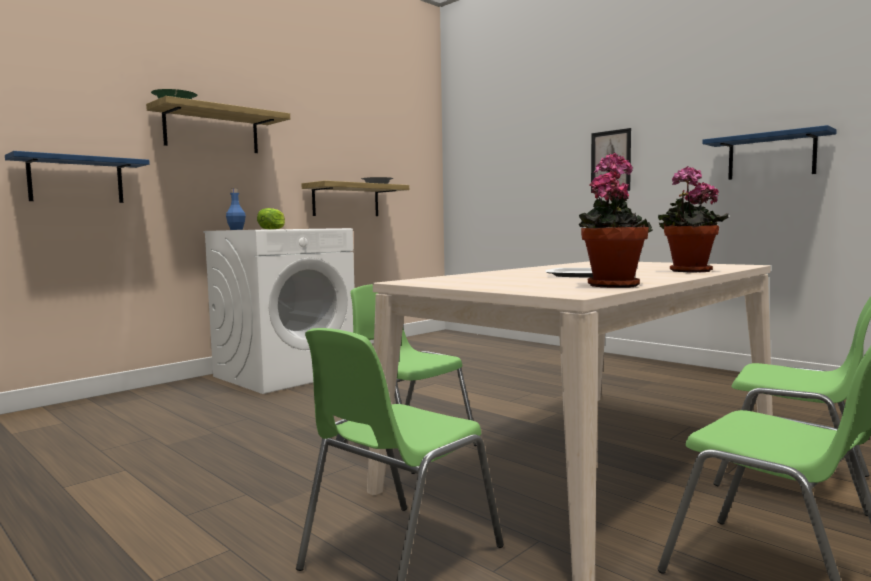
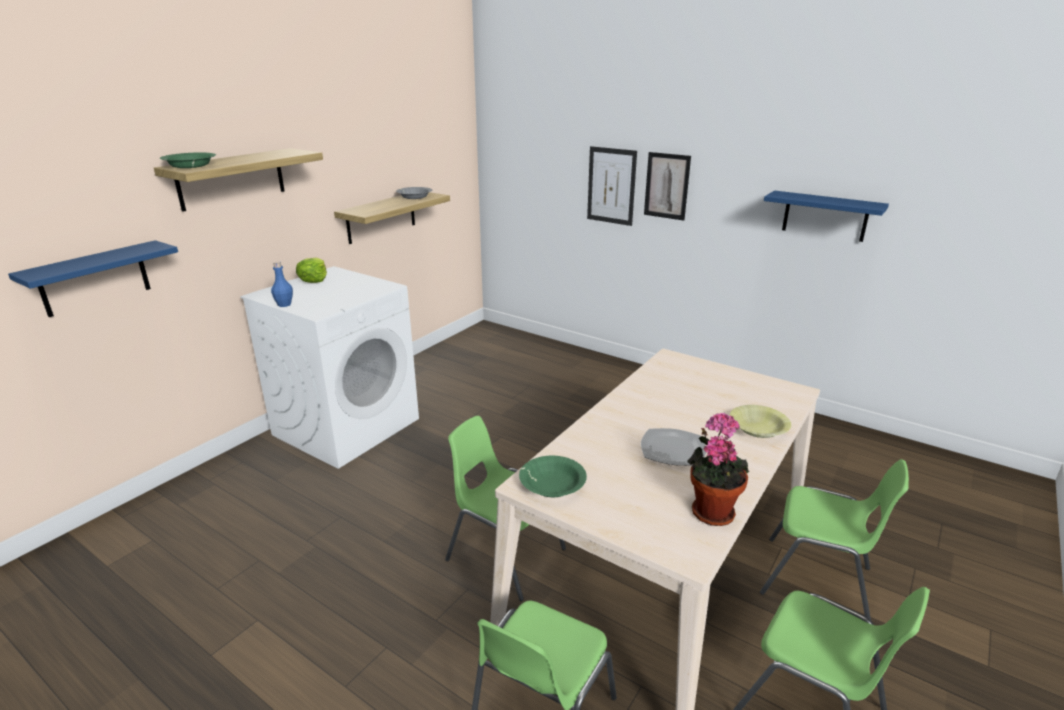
camera: 10 degrees left, 20 degrees up
potted plant [658,166,728,272] -> yellow bowl [730,405,791,438]
none -> green bowl [519,456,587,497]
none -> picture [587,146,637,226]

